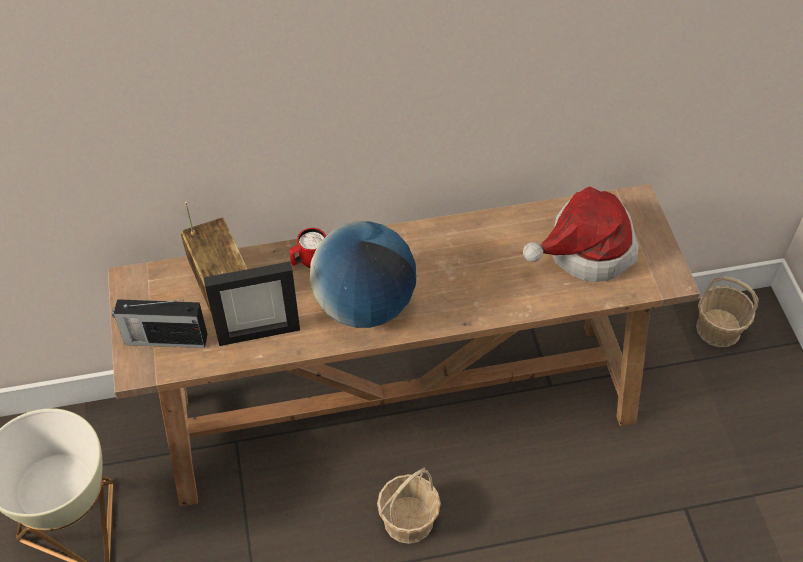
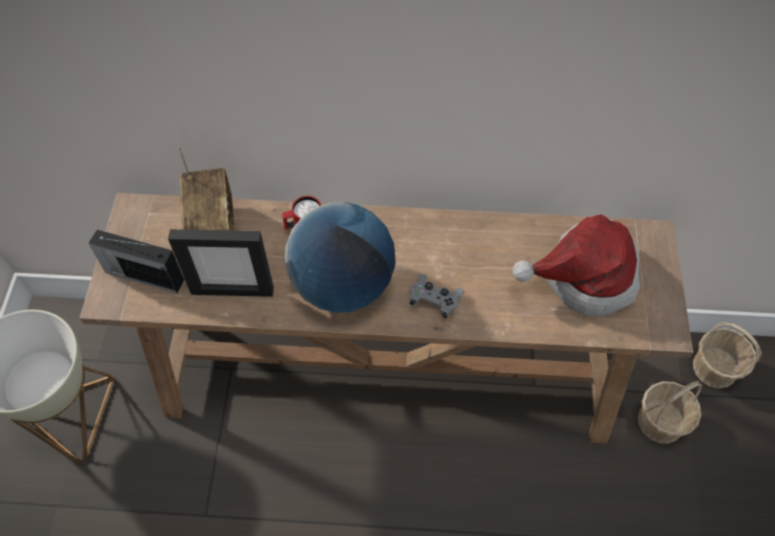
camera: 15 degrees right, 5 degrees up
basket [377,468,441,544] -> basket moved to [638,381,702,444]
none -> grey game controller [410,273,464,319]

